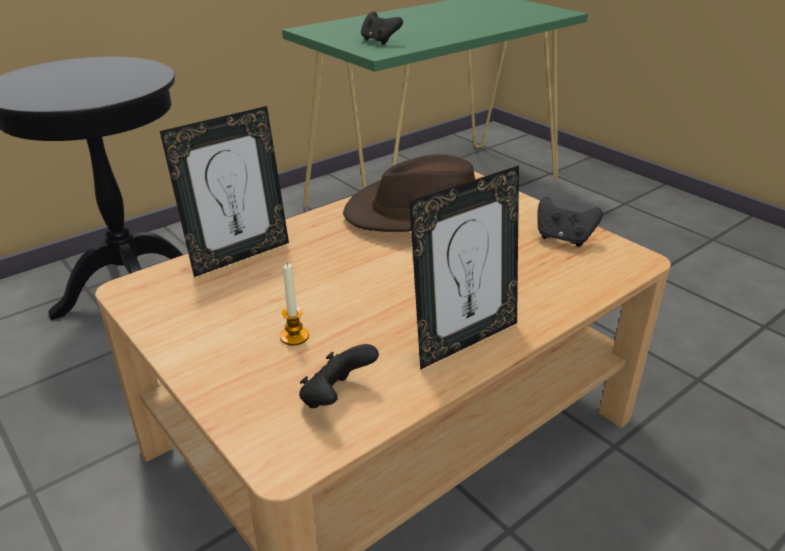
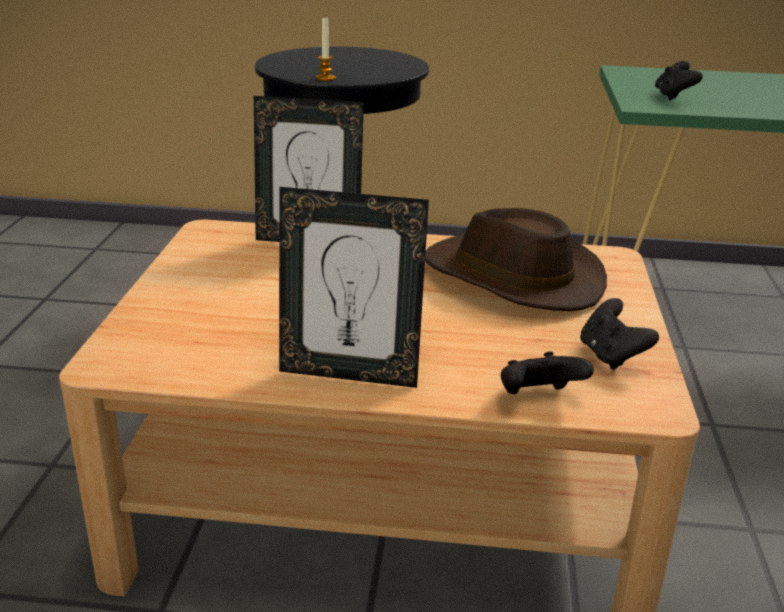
camera: 45 degrees right, 5 degrees down
candle [280,263,309,346] -> candle moved to [316,18,336,81]
black game controller [299,344,379,408] -> black game controller moved to [501,351,594,394]

